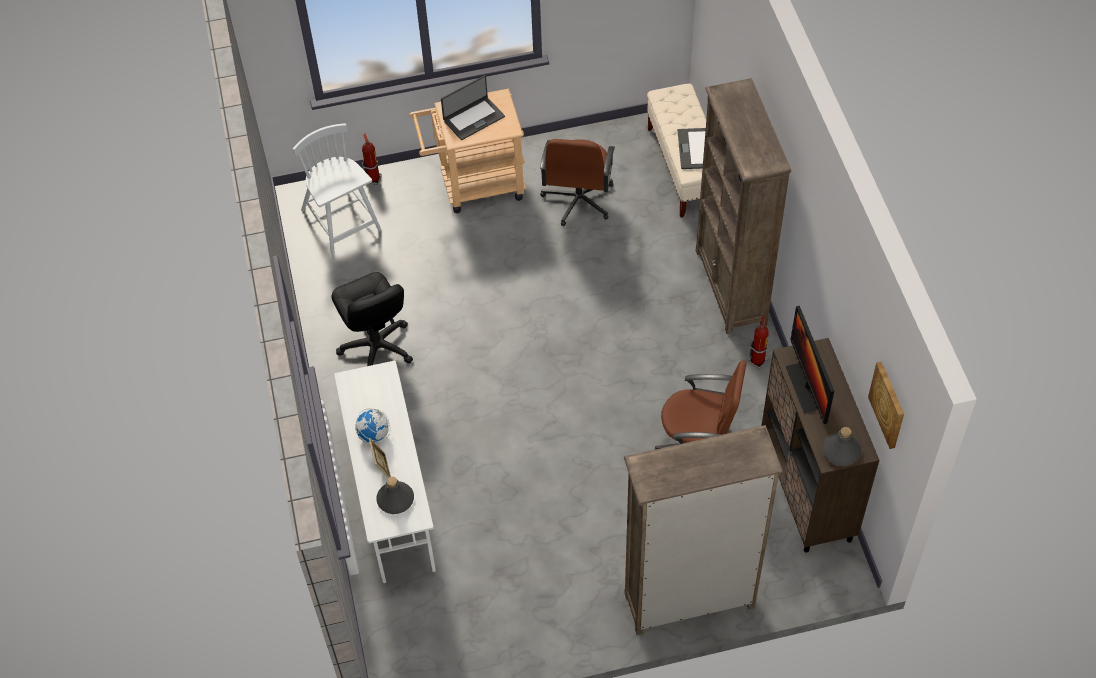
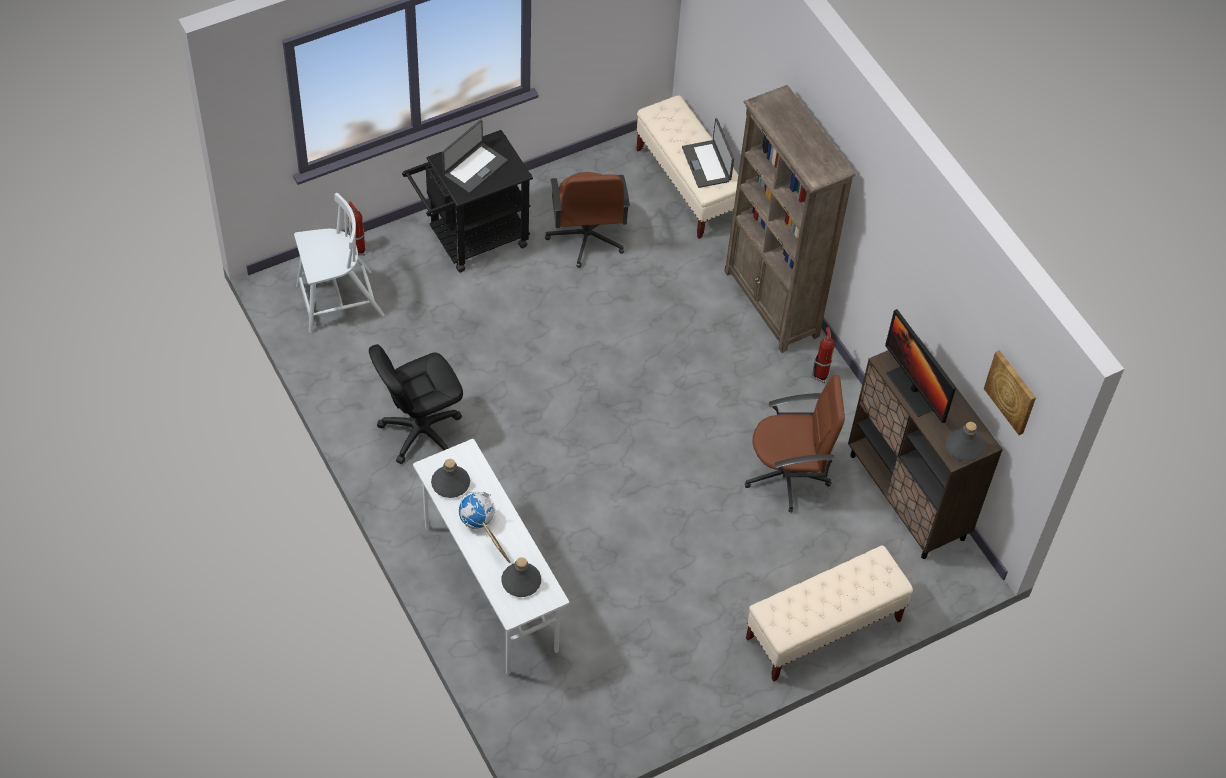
camera: 20 degrees left, 0 degrees up
white chair [293,123,381,255] -> white chair turned 120 degrees clockwise [294,193,385,333]
black office chair [332,272,413,366] -> black office chair turned 105 degrees clockwise [369,344,463,464]
beige cart [409,89,526,213] -> black cart [402,130,533,272]
brown bookcase [624,425,783,635] -> beige bench [746,545,913,682]
none -> grey bottle [431,459,470,498]

